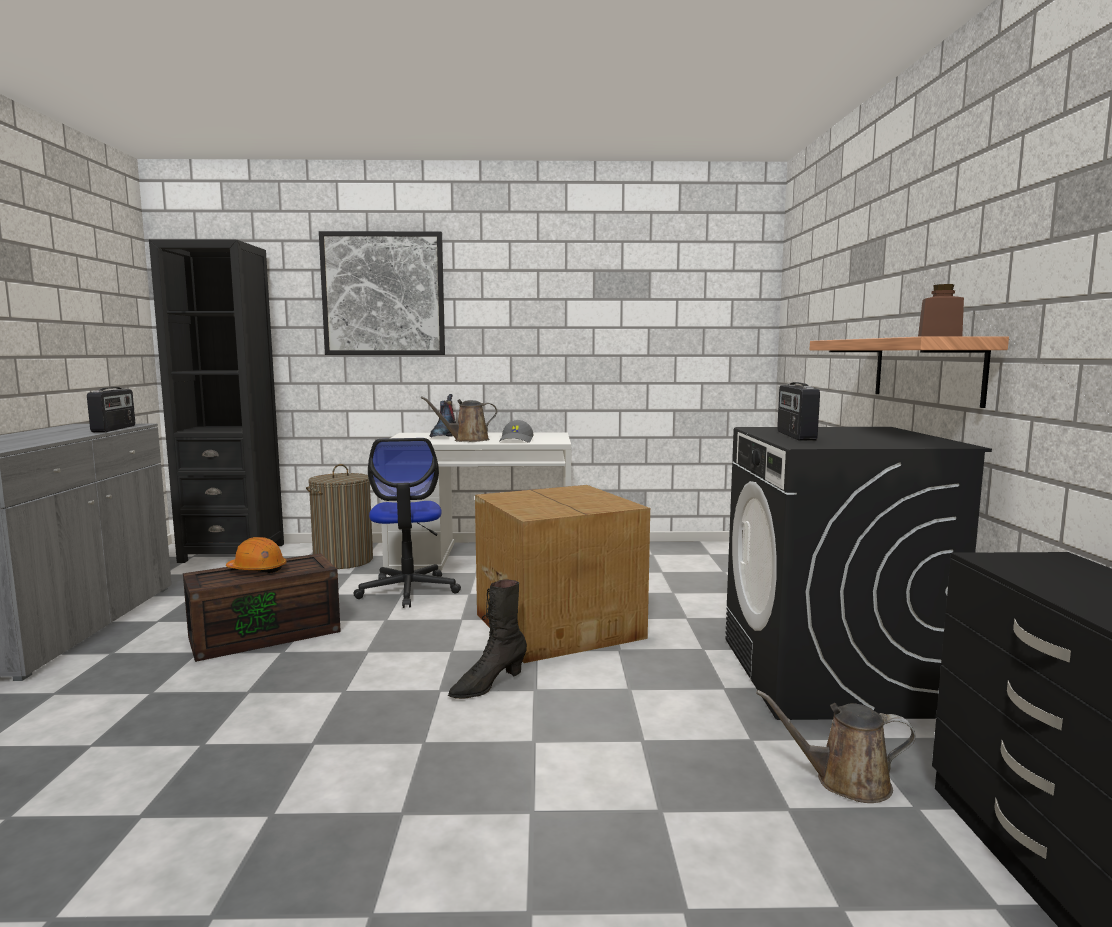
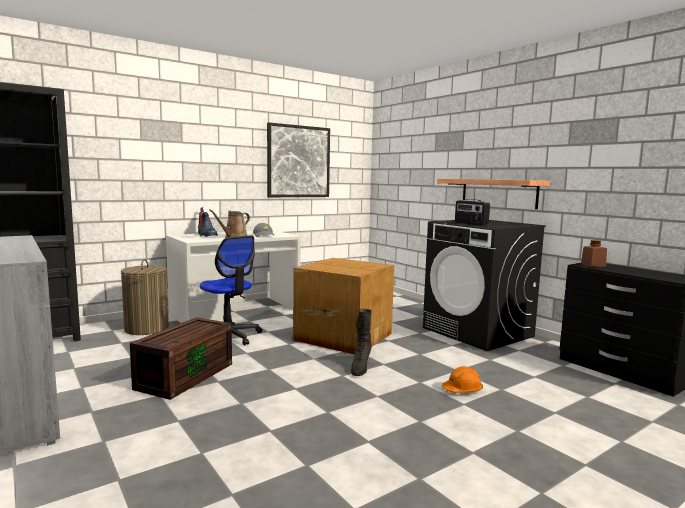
camera: 35 degrees left, 0 degrees up
radio [87,387,135,432] -> none
orange hard hat [226,537,287,573] -> orange hard hat moved to [442,366,483,393]
picture [319,231,445,355] -> picture moved to [267,122,330,197]
brown watering can [756,690,916,803] -> none
brown jar [918,284,964,337] -> brown jar moved to [581,240,607,267]

